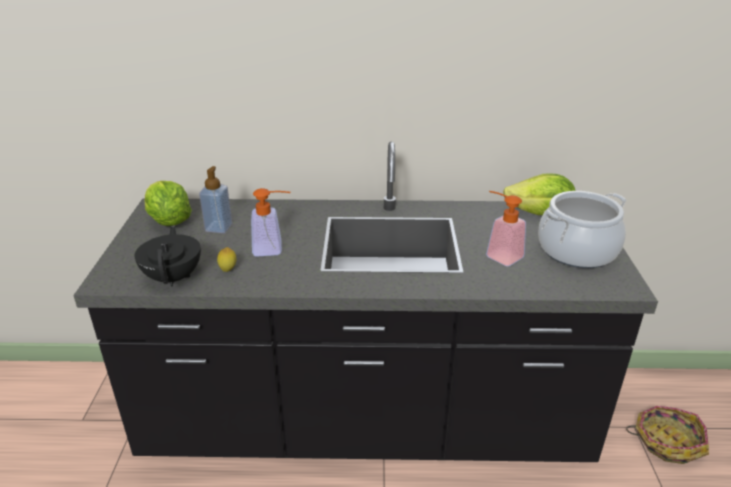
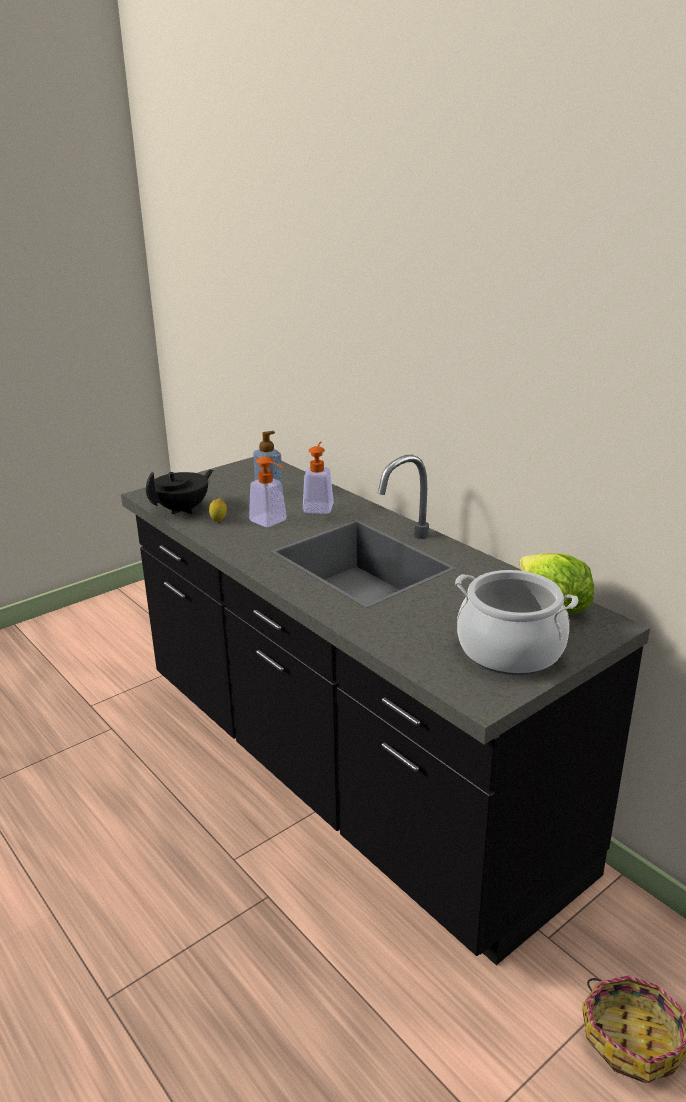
camera: 50 degrees right, 5 degrees down
lettuce [145,181,192,226] -> none
soap dispenser [486,191,526,266] -> soap dispenser moved to [303,442,334,514]

